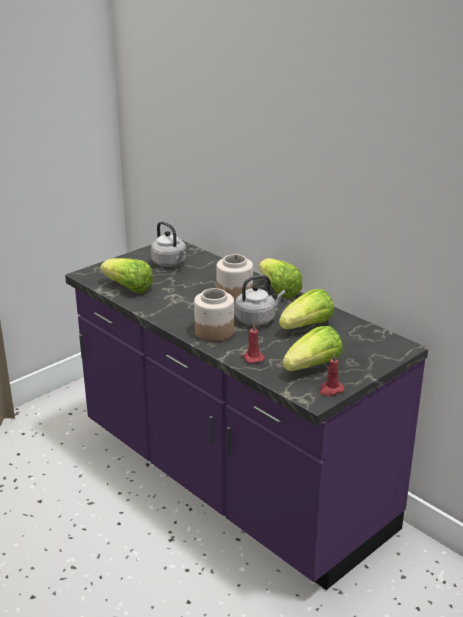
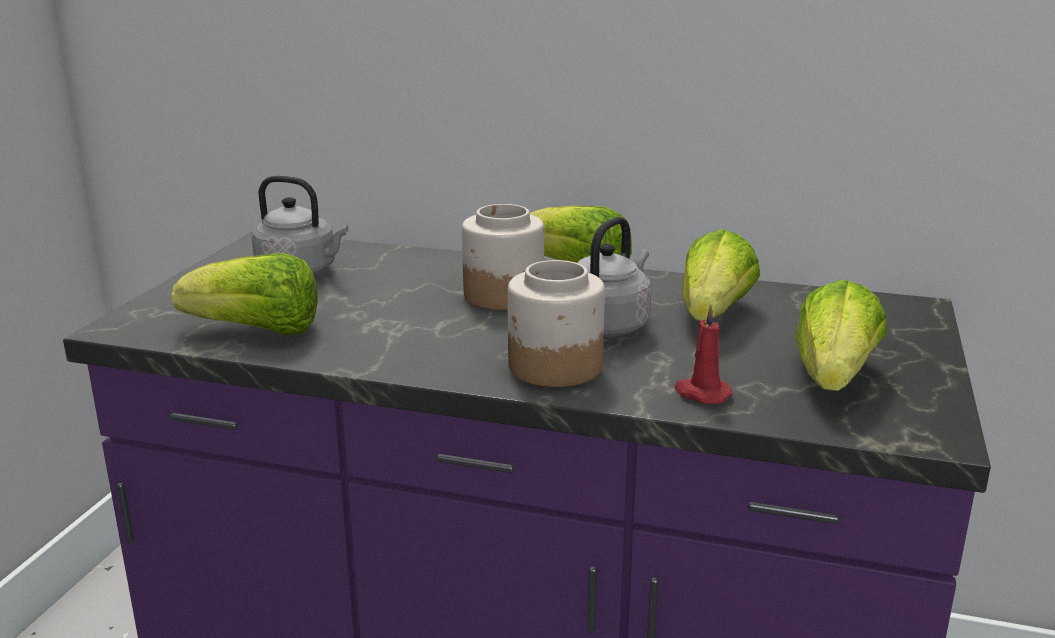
camera: 30 degrees left, 5 degrees down
red candle [319,353,344,396] -> none

